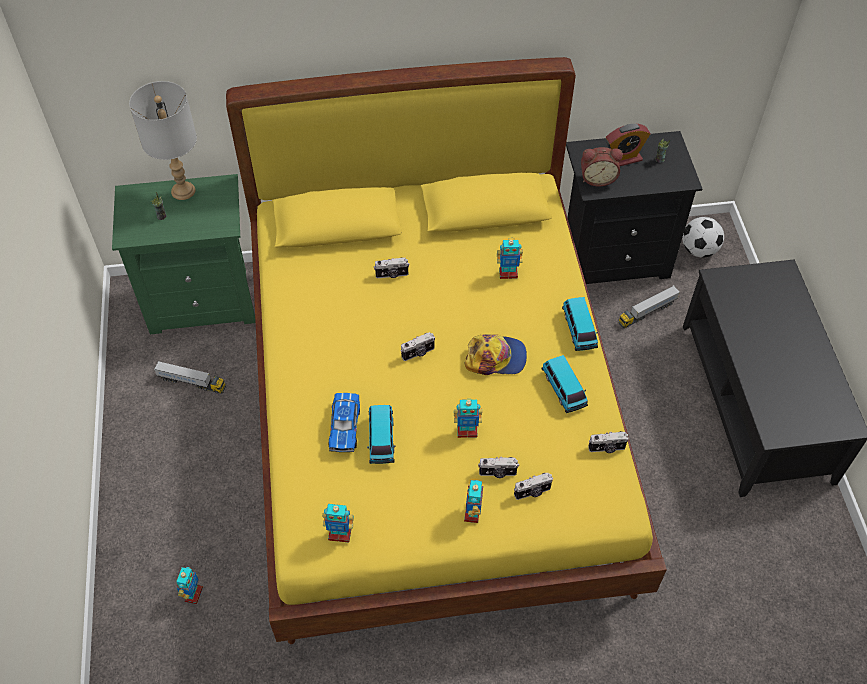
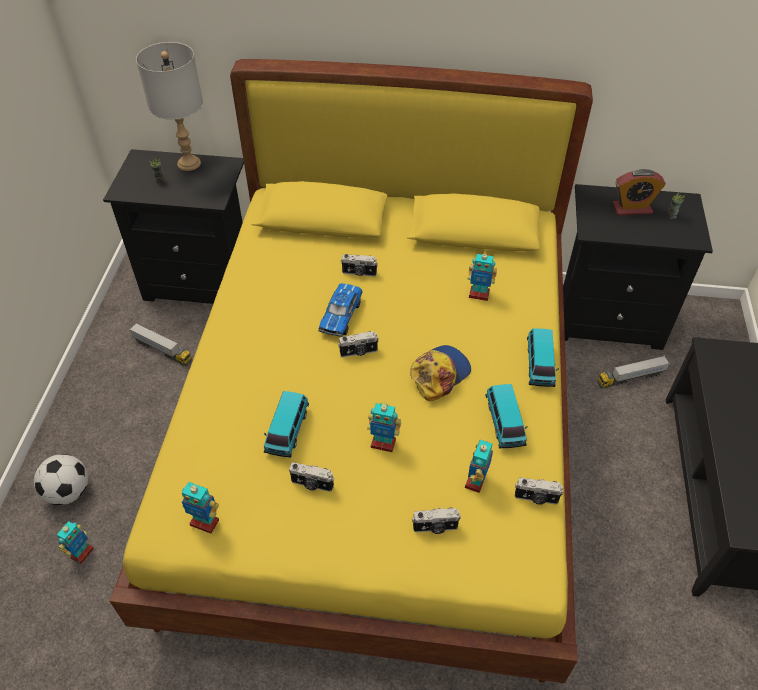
camera: 15 degrees right, 5 degrees down
green nightstand [112,174,256,334] -> black nightstand [103,149,244,304]
toy car [329,393,360,452] -> toy car moved to [318,283,362,337]
cap [464,334,527,375] -> cap turned 60 degrees counterclockwise [410,345,471,401]
toy robot [464,480,483,523] -> toy robot moved to [465,440,493,493]
camera [478,457,519,478] -> camera moved to [289,462,334,492]
alarm clock [581,147,623,186] -> none
football [682,217,724,258] -> football moved to [34,454,88,505]

